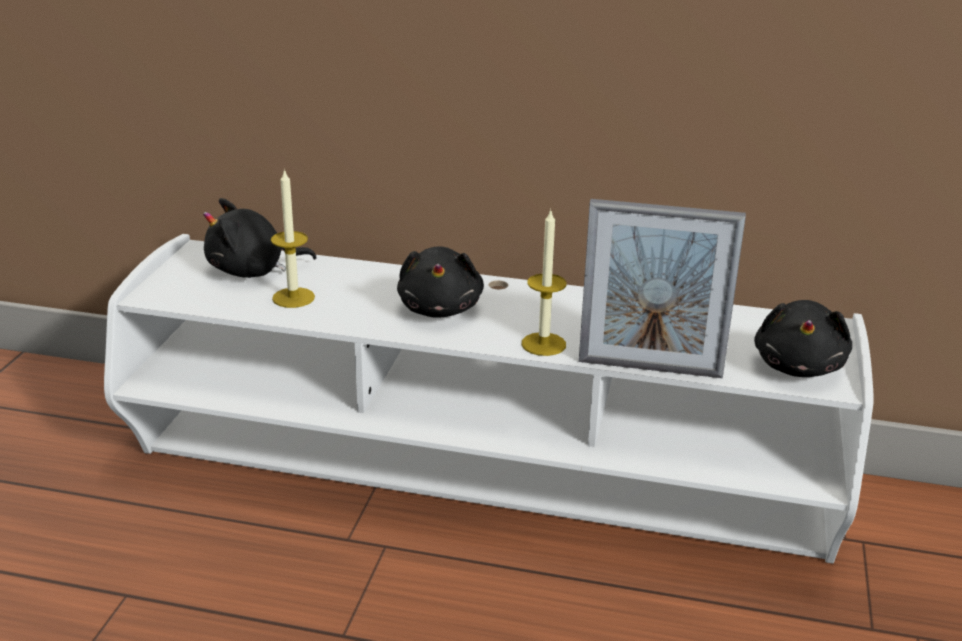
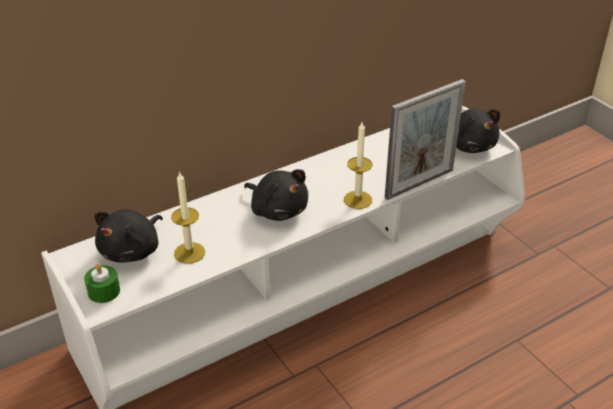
camera: 45 degrees left, 10 degrees up
none -> green candle [84,263,120,303]

